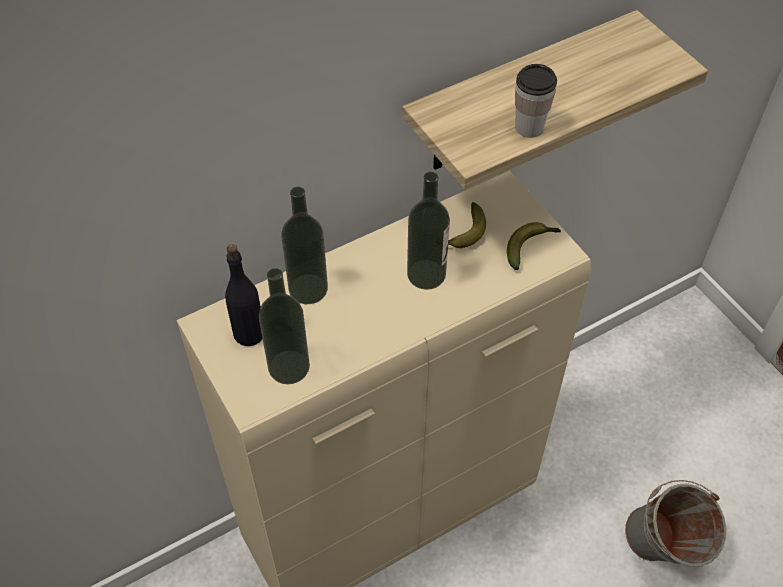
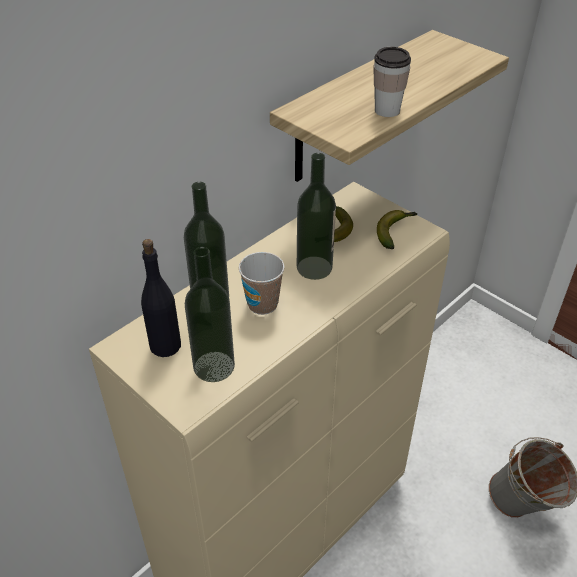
camera: 15 degrees left, 10 degrees down
none -> cup [239,252,285,315]

